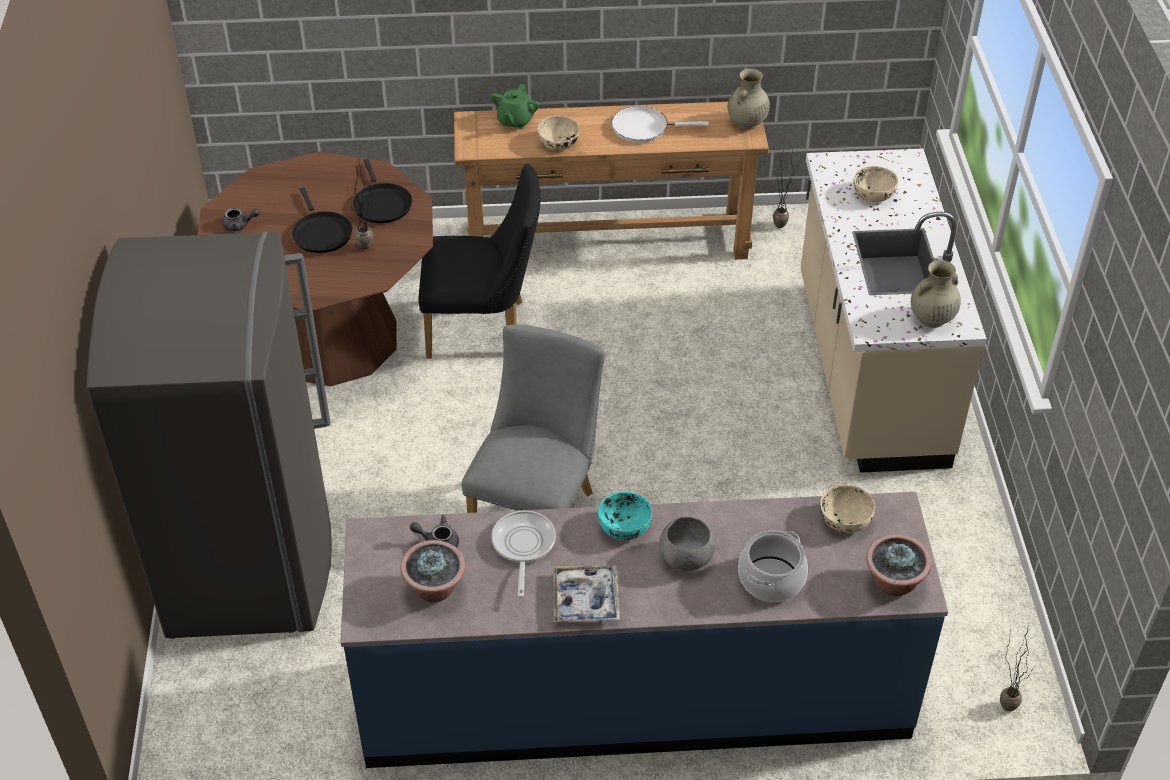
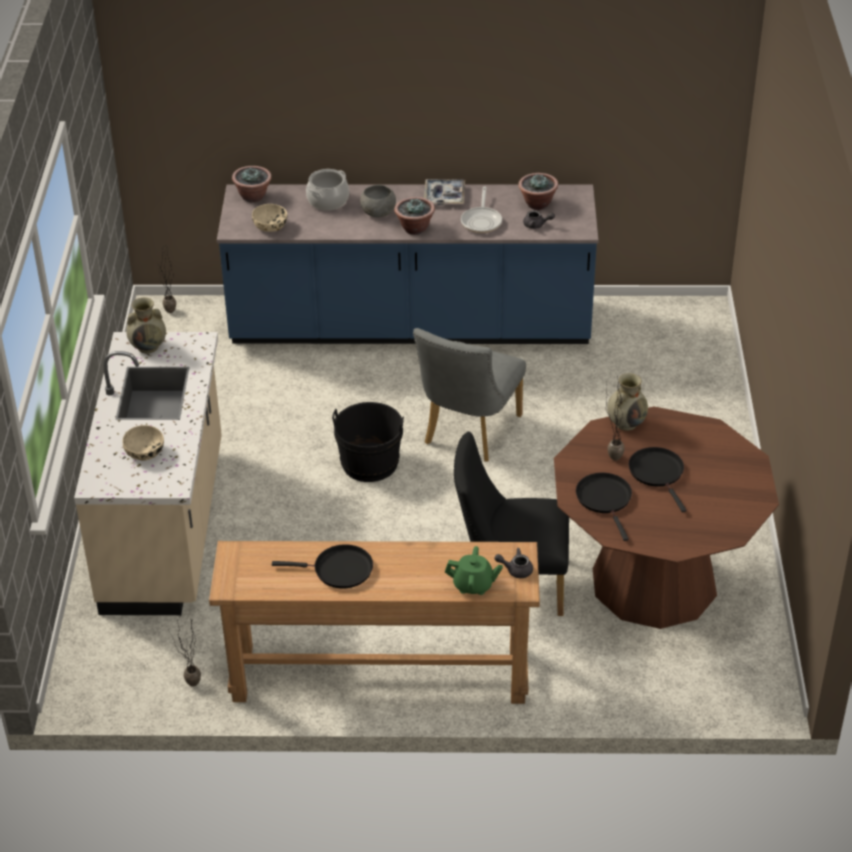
camera: 175 degrees left, 5 degrees down
grey fridge [87,232,332,639] -> none
grey teapot [222,208,260,231] -> grey teapot moved to [494,548,533,578]
green teapot [491,84,539,129] -> green teapot turned 75 degrees clockwise [445,546,503,595]
beige bowl [538,116,580,151] -> none
turquoise bowl [598,492,652,540] -> potted plant [394,197,435,235]
white frying pan [612,106,709,143] -> black frying pan [272,544,373,589]
beige vase [728,68,770,130] -> beige vase moved to [607,373,648,431]
none -> black bucket [332,402,404,482]

